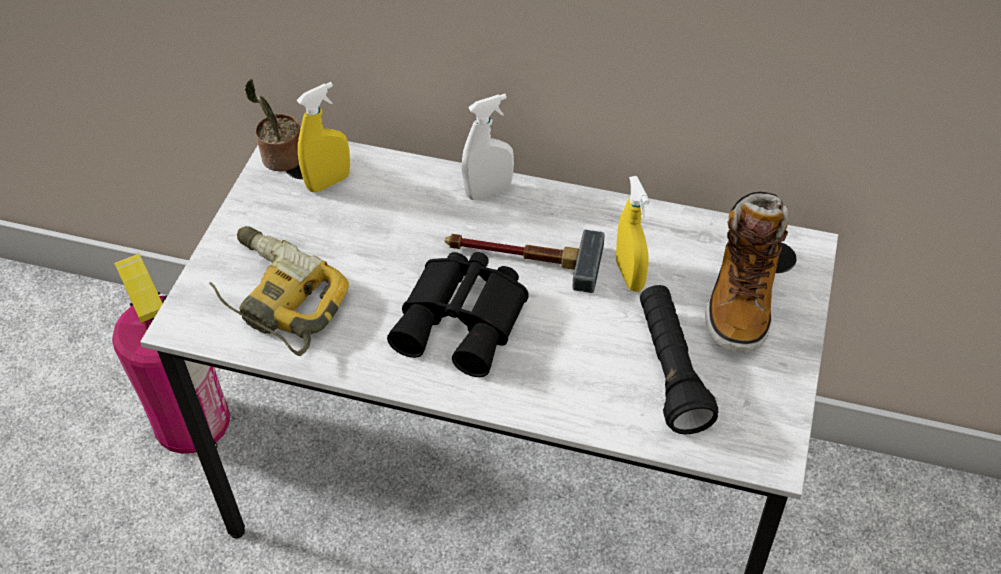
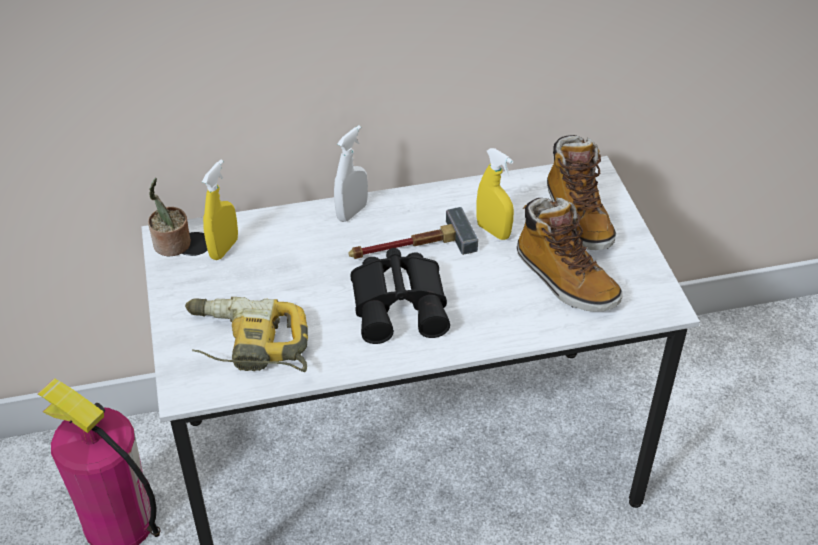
camera: 30 degrees left, 5 degrees down
black flashlight [640,285,718,434] -> boot [517,197,622,312]

